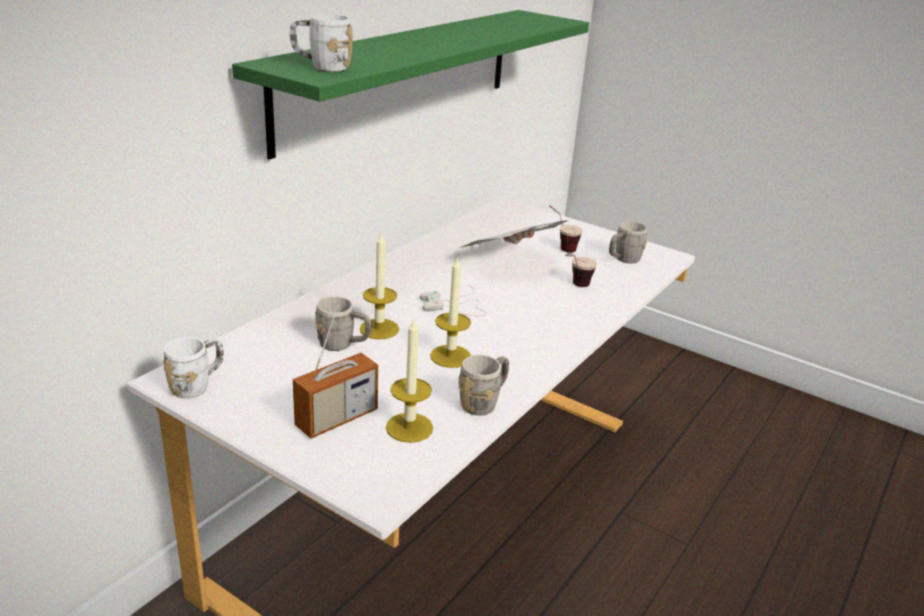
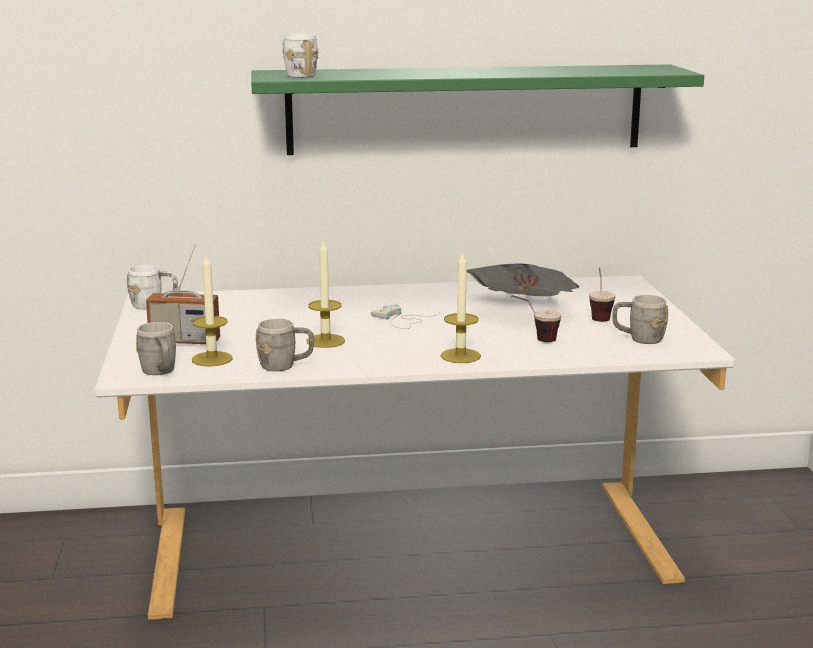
camera: 50 degrees right, 10 degrees down
grey mug [315,297,371,351] -> grey mug moved to [136,322,176,375]
candle [360,233,399,339] -> candle moved to [441,251,481,363]

